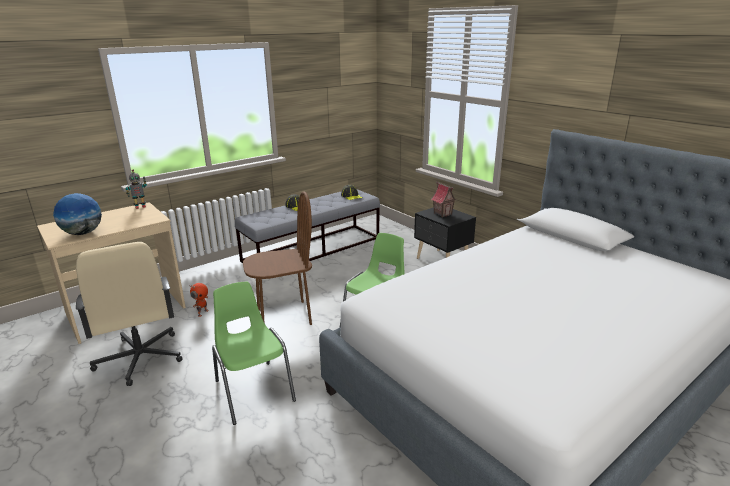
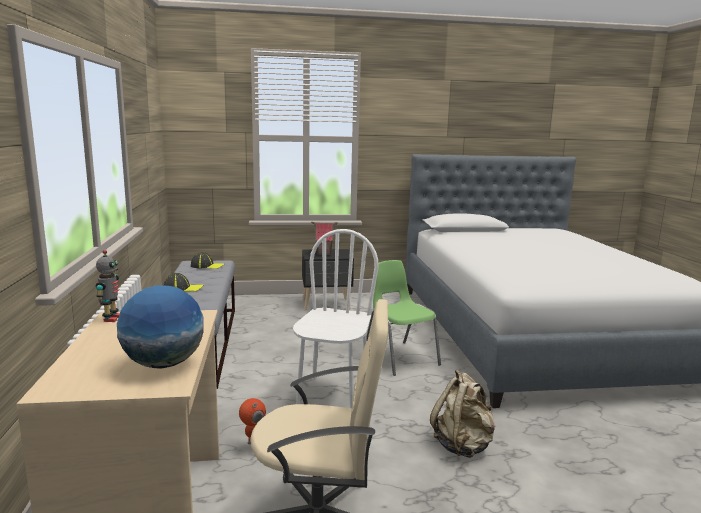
camera: 60 degrees left, 10 degrees down
green chair [212,282,296,425] -> beige backpack [430,369,496,458]
brown chair [243,191,312,325] -> white chair [293,229,379,408]

